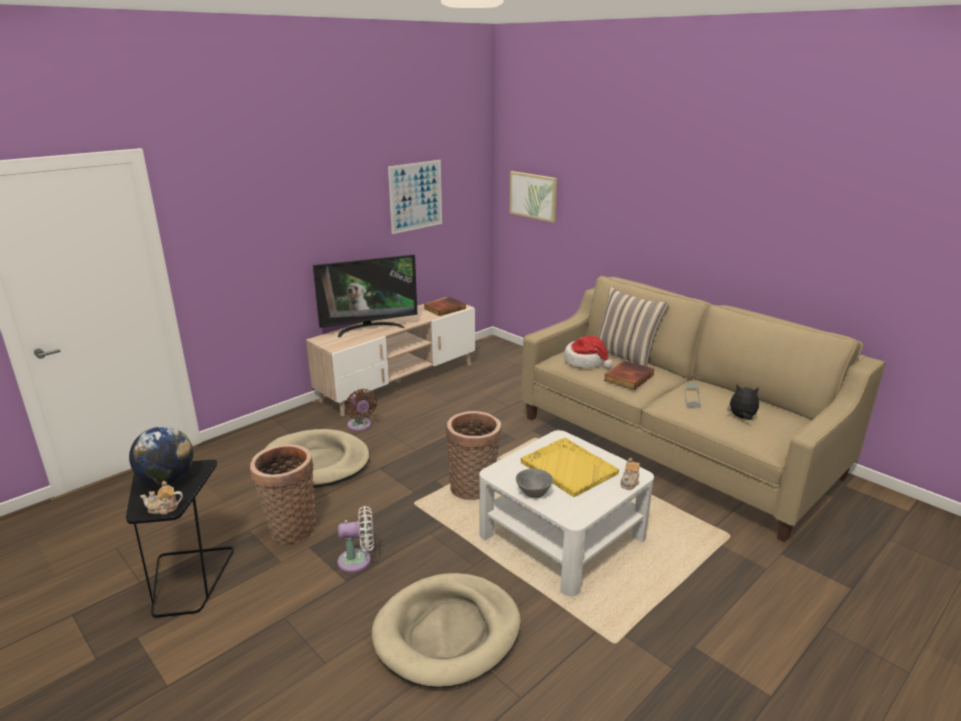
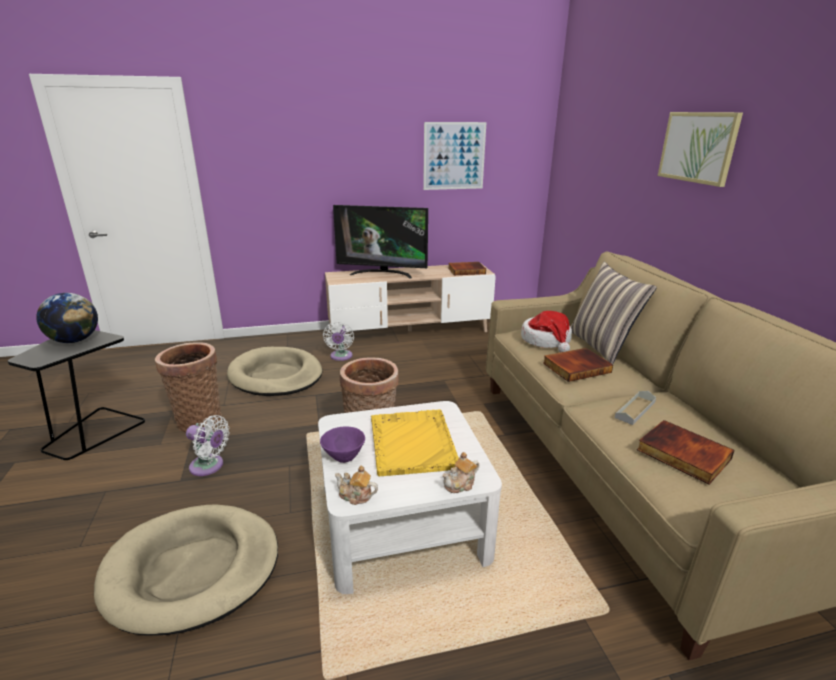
camera: 30 degrees right, 0 degrees up
teapot [140,481,183,515] -> teapot moved to [335,465,378,505]
brown fan [345,389,377,431] -> white fan [323,322,354,361]
picture [510,171,557,222] -> picture moved to [658,112,743,187]
grey bowl [516,468,553,498] -> purple bowl [320,427,365,463]
plush toy [727,385,759,420] -> book [637,420,735,485]

